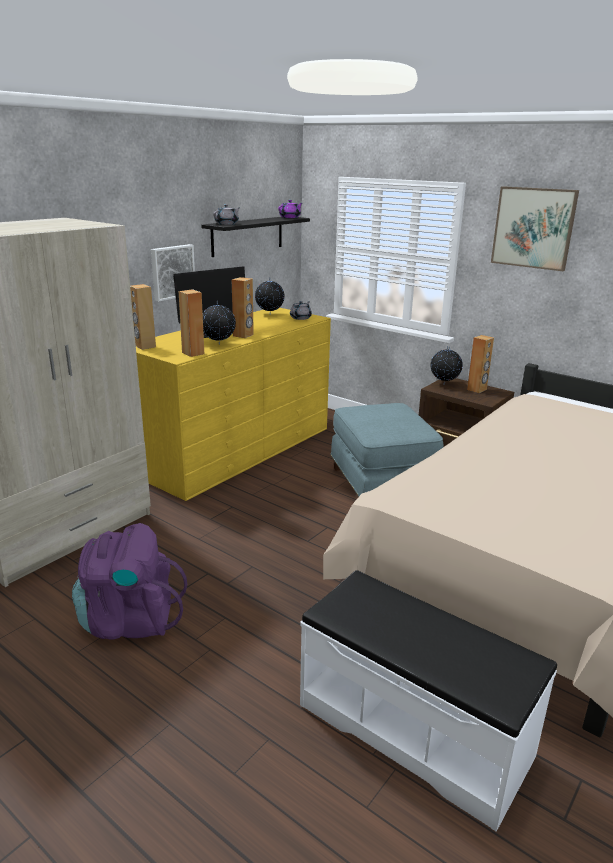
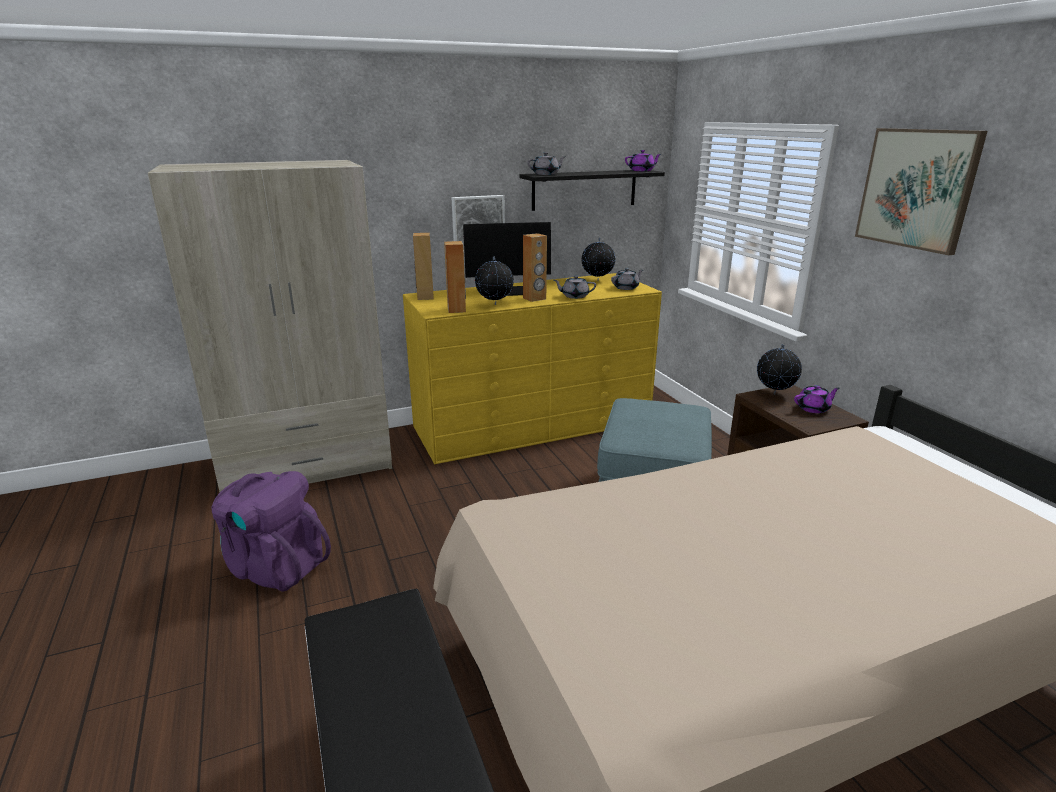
camera: 30 degrees right, 0 degrees up
brown speaker [467,335,494,393] -> purple teapot [794,385,840,413]
none -> grey teapot [554,275,596,299]

